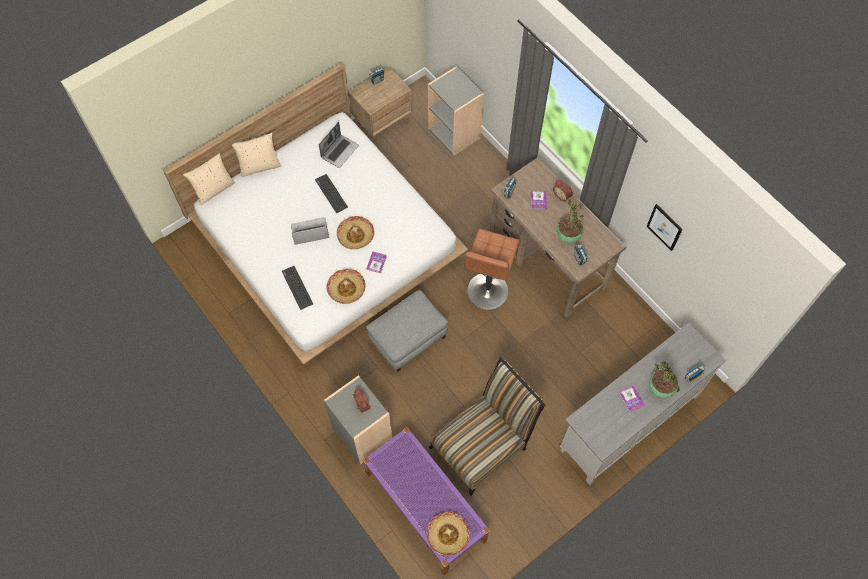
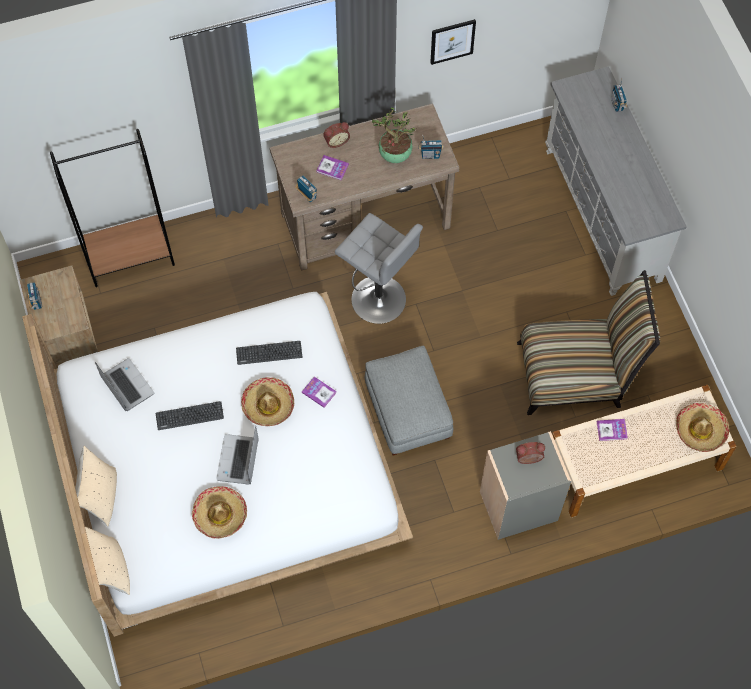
camera: 70 degrees left, 0 degrees up
keyboard [282,266,313,310] -> keyboard moved to [236,341,302,365]
hat [326,269,366,304] -> hat moved to [192,486,247,539]
purple bench [363,427,490,576] -> beige bench [552,385,737,517]
grey bookcase [428,66,484,156] -> clothes rack [50,129,175,287]
chair [429,357,546,496] -> chair turned 105 degrees clockwise [517,270,661,415]
brown stool [465,228,520,310] -> grey stool [335,213,423,324]
book [619,386,645,412] -> book moved to [597,419,628,441]
potted plant [649,361,680,398] -> none

